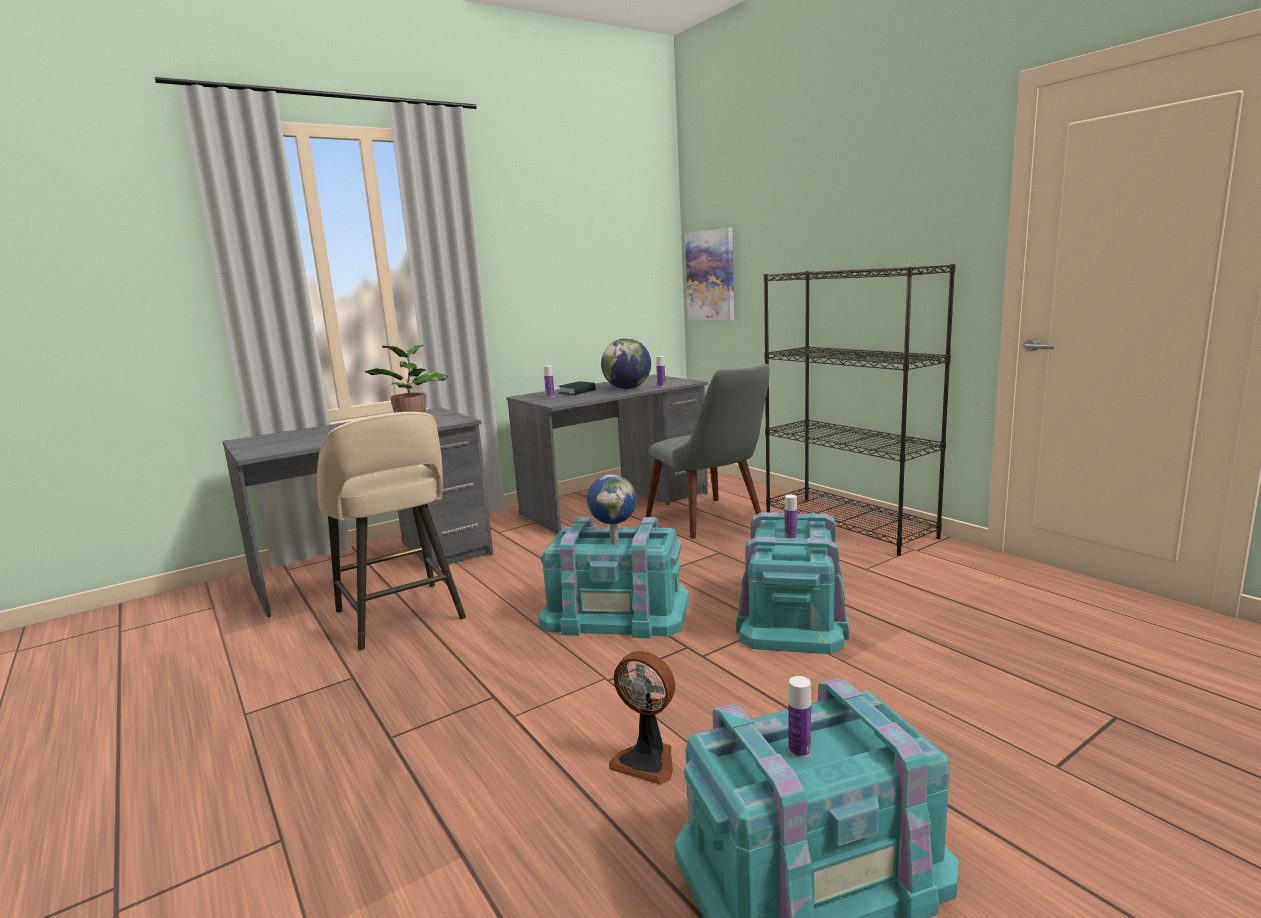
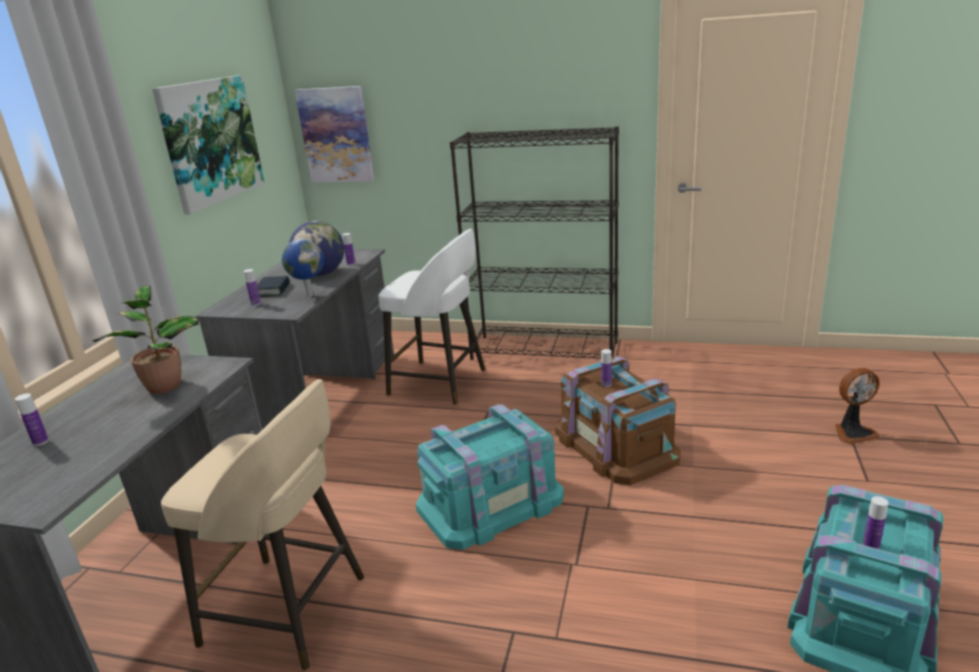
camera: 40 degrees left, 10 degrees up
globe [587,474,637,545] -> globe moved to [282,239,324,297]
fan [609,651,675,785] -> fan moved to [835,368,880,445]
grey chair [646,364,770,539] -> white stool [378,229,485,405]
turquoise storage box [736,512,849,654] -> brown storage box [555,356,680,485]
none -> bottle [15,394,49,446]
none -> picture [152,75,265,215]

